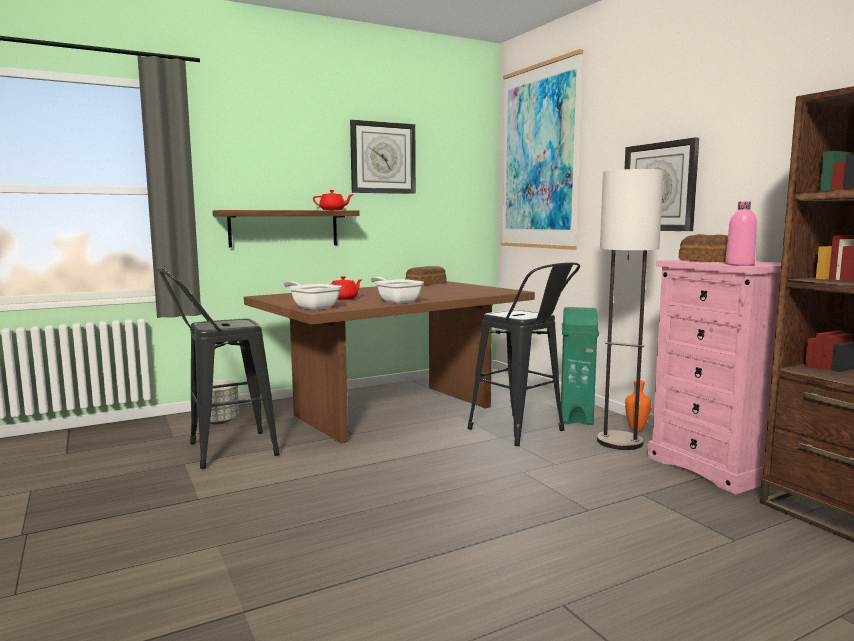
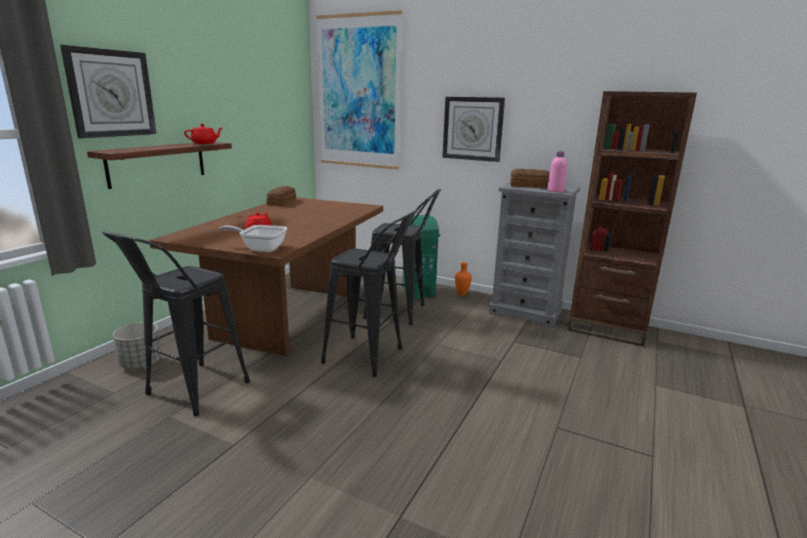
camera: 35 degrees left, 10 degrees up
wall clock [350,120,416,194] -> wall clock moved to [60,45,157,138]
frying pan [371,277,424,304] -> none
floor lamp [597,169,664,450] -> none
pink dresser [647,260,782,494] -> grey dresser [489,182,580,328]
none -> black stool [321,210,418,377]

